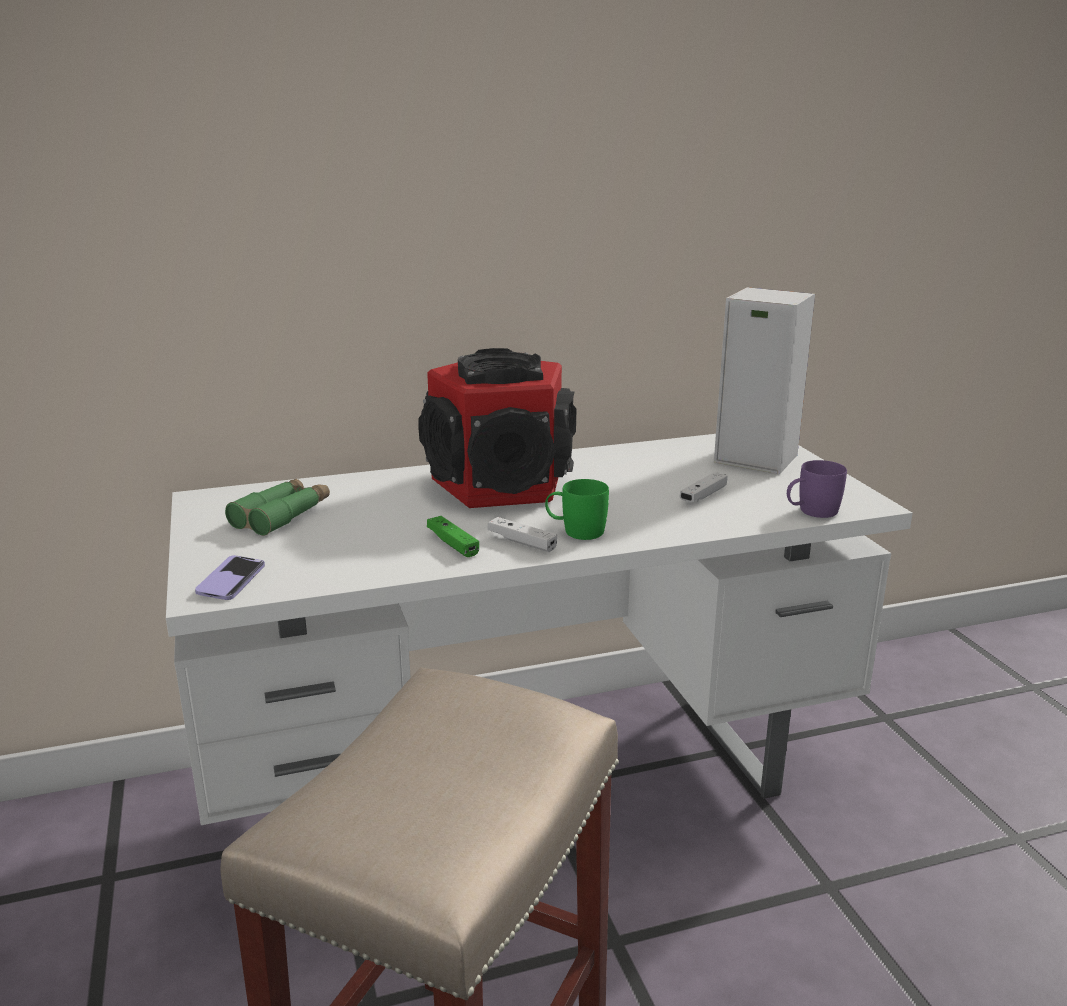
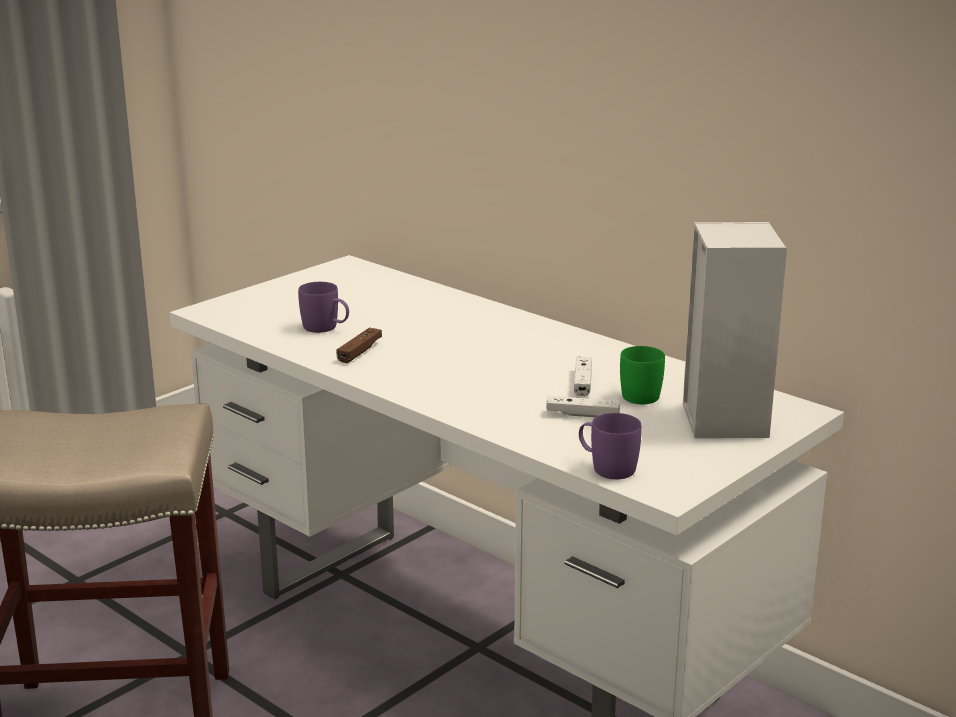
camera: 60 degrees right, 0 degrees up
phone [195,555,265,600] -> none
green binoculars [225,479,330,536] -> none
speaker [418,348,576,508] -> none
green game controller [427,516,479,557] -> brown game controller [336,328,382,363]
white game controller [488,517,557,552] -> white game controller moved to [574,357,592,396]
green mug [545,479,609,540] -> green mug moved to [620,346,665,404]
none -> purple mug [298,282,349,333]

